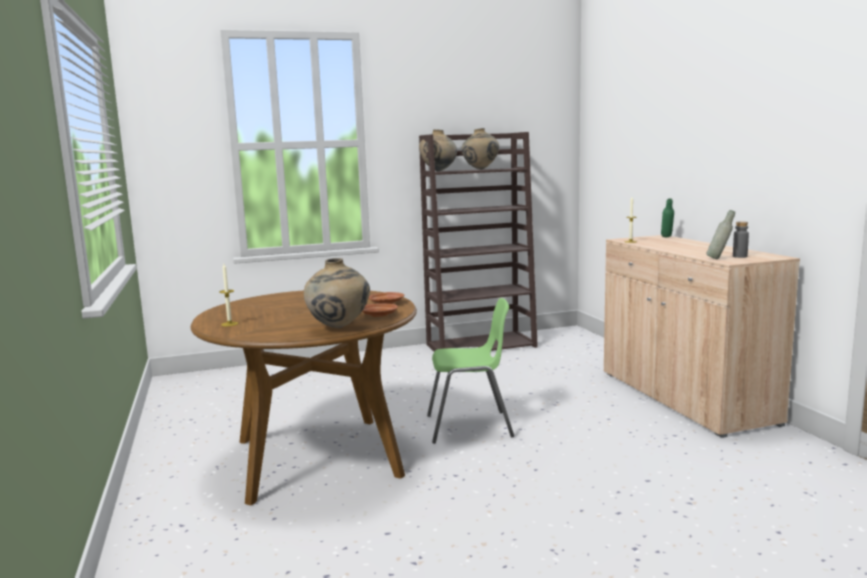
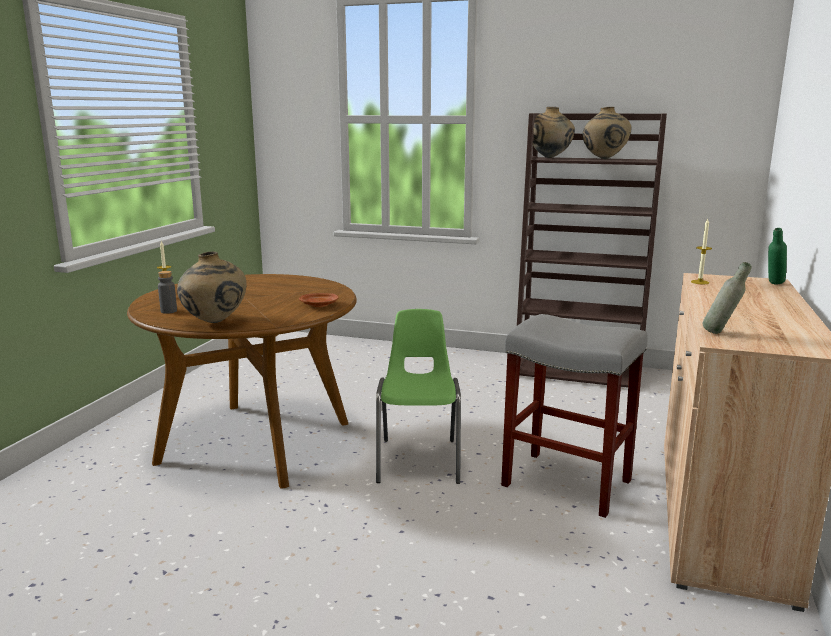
camera: 35 degrees right, 5 degrees up
brown plate [362,303,398,317] -> none
green chair [427,298,514,444] -> green chair turned 120 degrees counterclockwise [376,309,461,484]
grey bottle [733,221,749,258] -> grey bottle moved to [158,271,177,314]
none -> grey stool [501,314,648,518]

